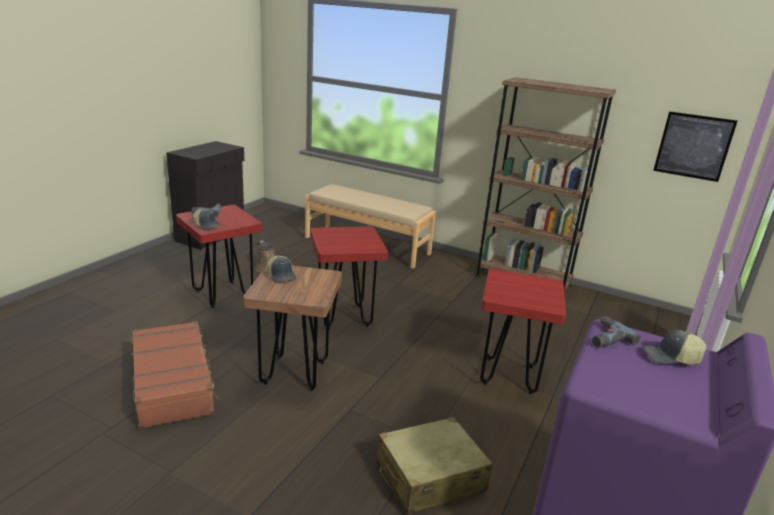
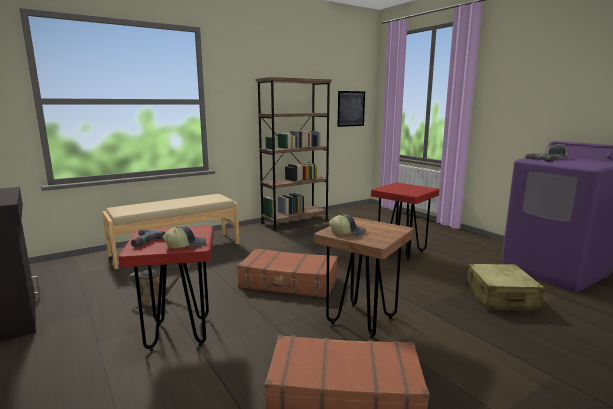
camera: 60 degrees left, 10 degrees down
red stool [310,226,388,329] -> brown suitcase [237,248,338,298]

